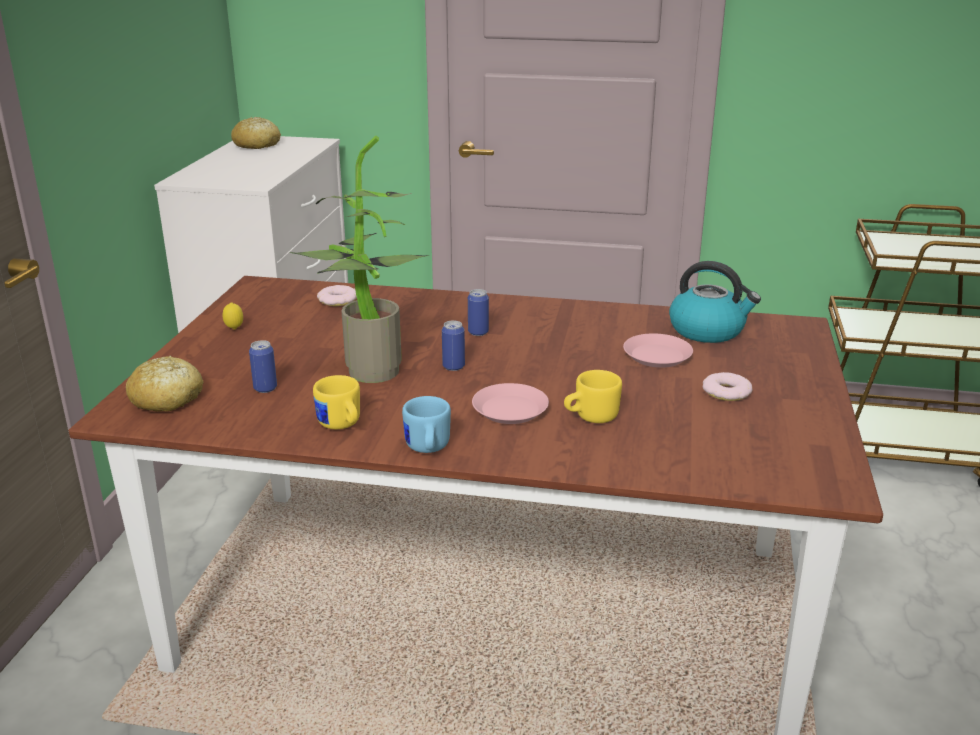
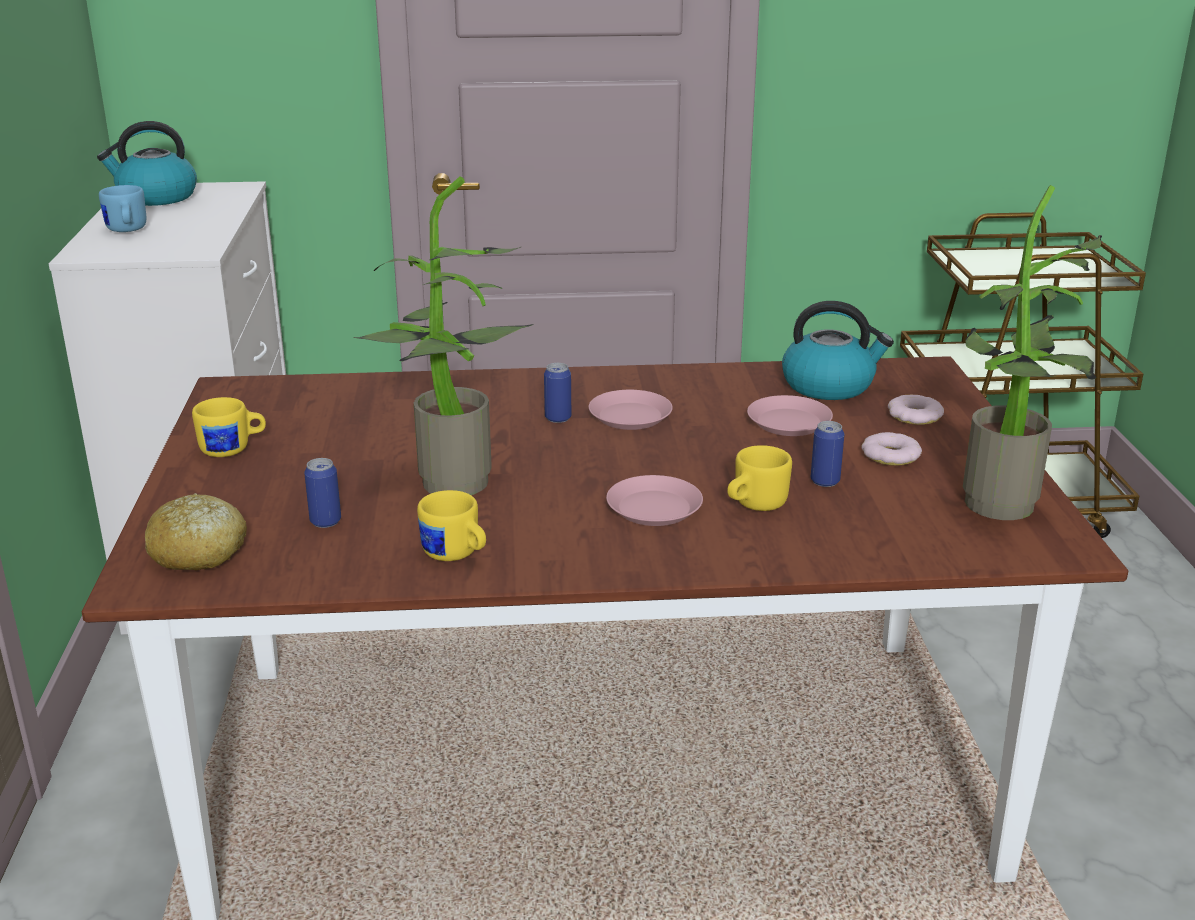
camera: 15 degrees left, 0 degrees up
lemon [222,303,243,330] -> yellow mug [192,397,266,457]
bread [231,117,281,149] -> kettle [97,121,197,206]
donut [317,285,357,306] -> donut moved to [888,395,944,425]
blue mug [402,396,451,453] -> blue mug moved to [99,185,146,232]
can [442,321,465,371] -> can moved to [811,421,844,487]
none -> pink plate [589,390,673,430]
none -> potted plant [963,185,1102,520]

